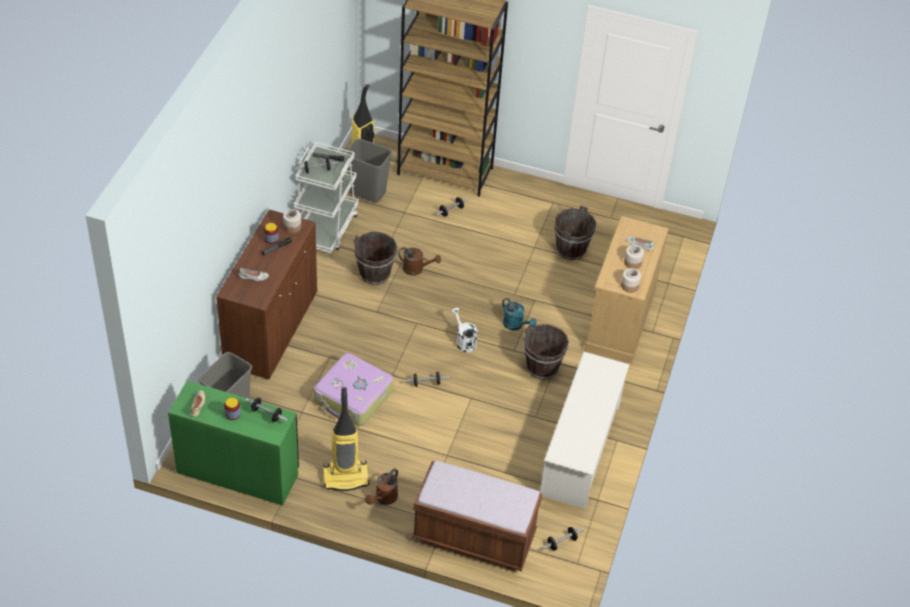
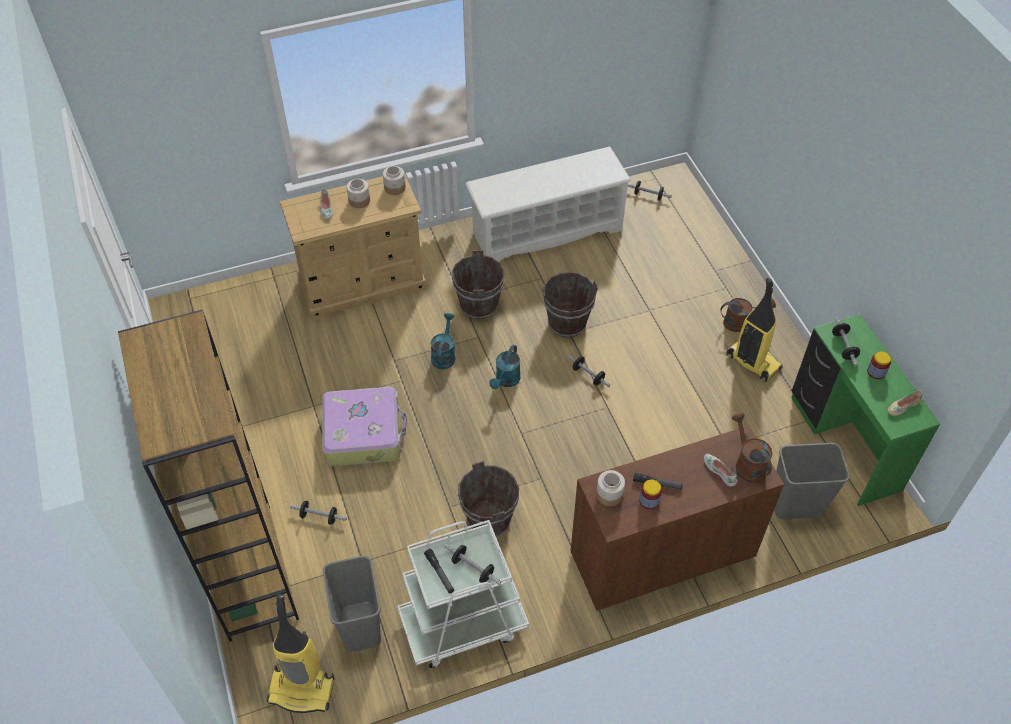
camera: 125 degrees left, 5 degrees up
suitcase [314,353,394,426] -> suitcase moved to [322,387,407,466]
brown watering can [398,247,441,275] -> brown watering can moved to [732,413,773,483]
brown bench [412,461,542,571] -> none
white watering can [451,308,478,352] -> turquoise watering can [489,345,521,389]
brown bucket [554,205,596,260] -> brown bucket moved to [542,272,598,338]

